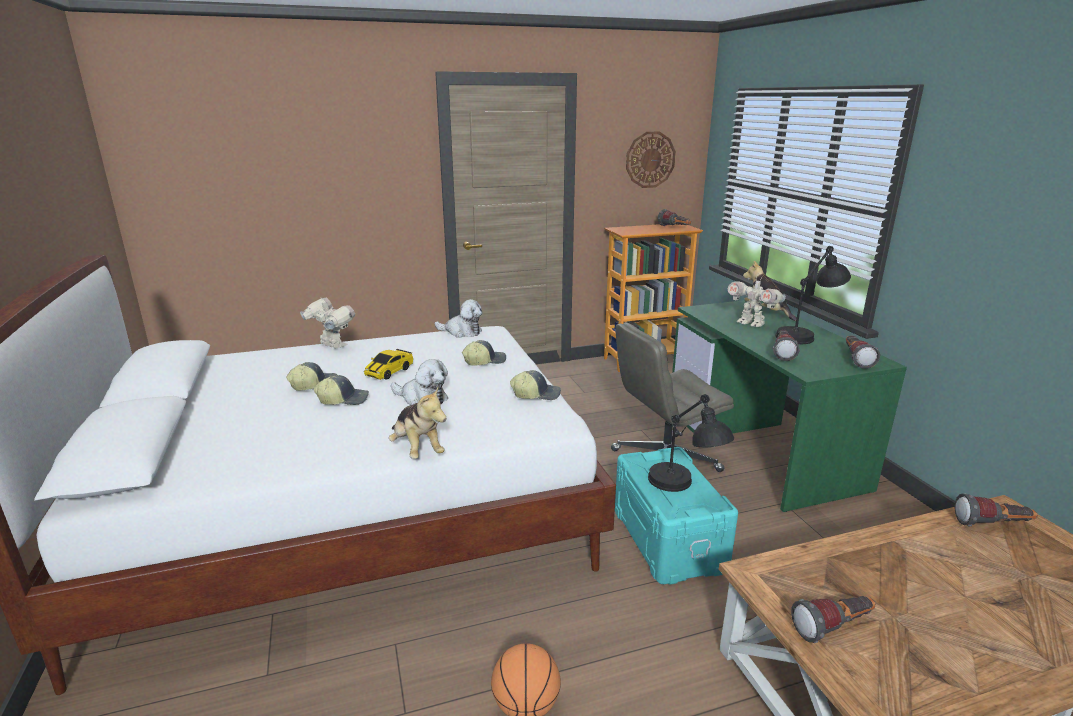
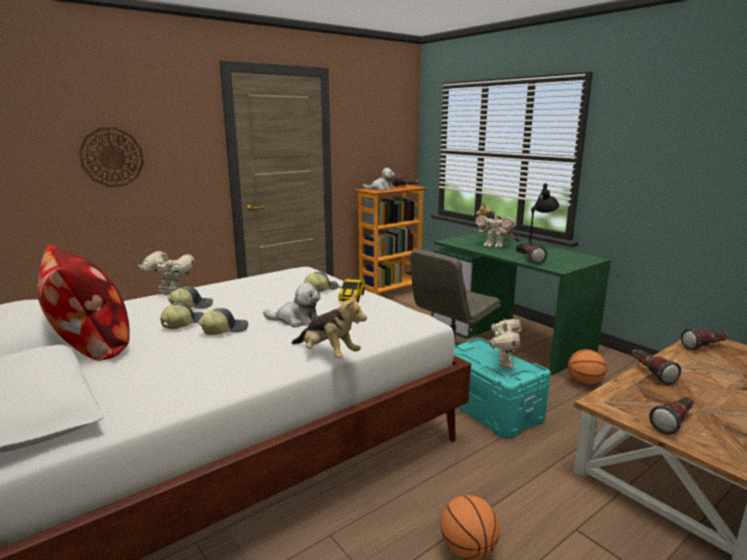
camera: 20 degrees left, 5 degrees down
toy car [364,349,413,380] -> toy car moved to [338,279,365,302]
plush toy [435,299,482,338] -> plush toy moved to [363,168,395,190]
cap [510,370,561,400] -> cap moved to [168,287,213,308]
wall clock [626,131,676,188] -> wall clock moved to [79,128,144,187]
black table lamp [648,394,734,492] -> toy robot [488,319,521,369]
flashlight [846,336,880,369] -> flashlight moved to [632,350,681,385]
none -> pillow [37,245,130,361]
none -> basketball [568,349,607,385]

